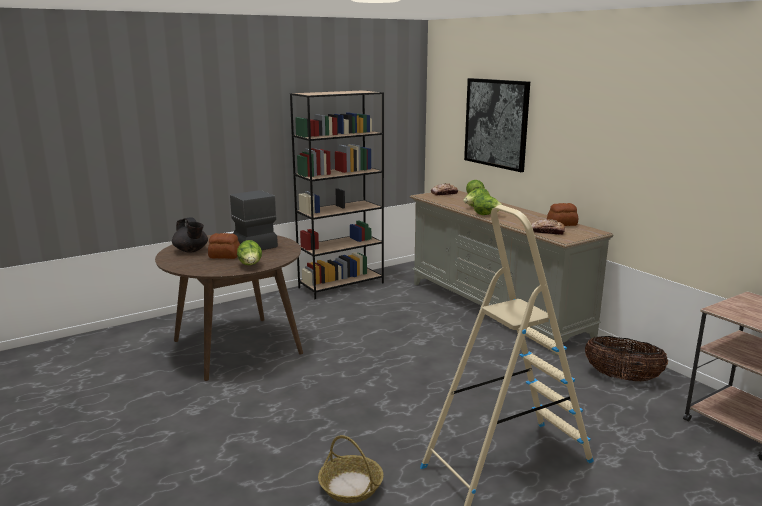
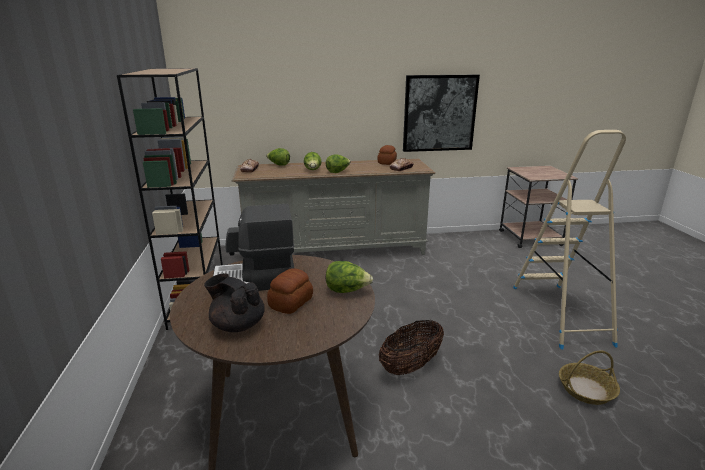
camera: 65 degrees left, 5 degrees up
black teapot [172,217,208,252] -> black teapot turned 135 degrees counterclockwise [204,273,265,332]
picture [464,78,530,172] -> picture moved to [403,75,480,152]
basket [585,336,668,381] -> basket moved to [379,320,444,375]

